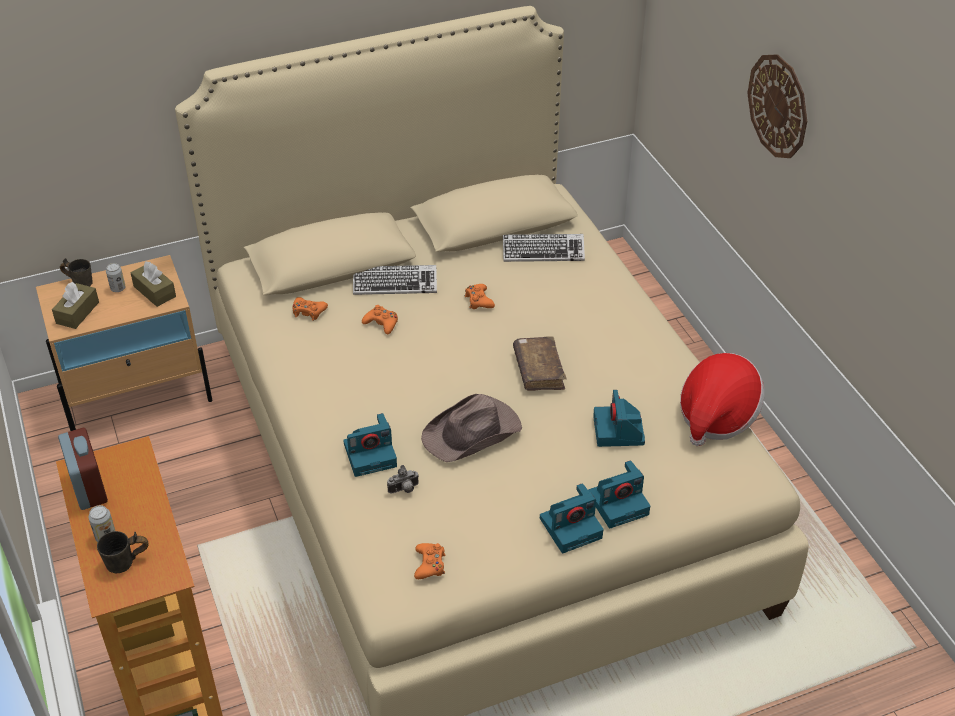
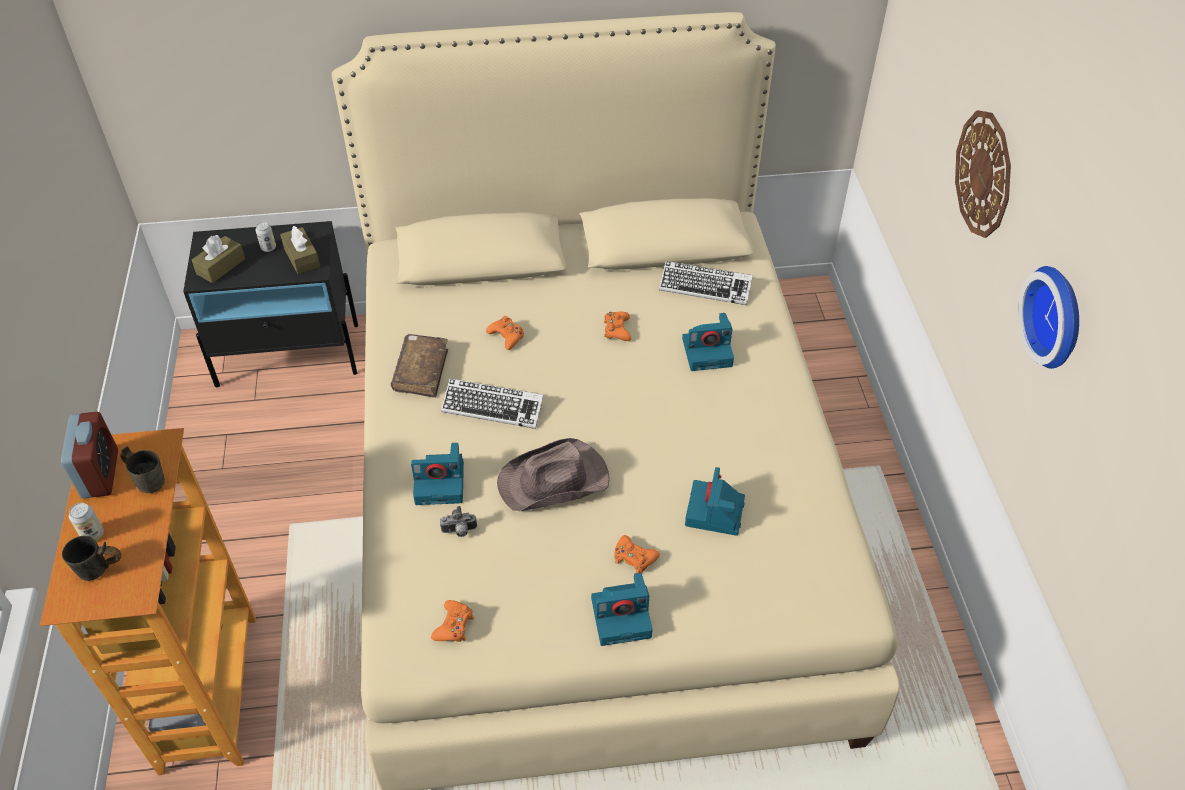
camera: 15 degrees right, 5 degrees up
beige nightstand [36,255,212,431] -> black nightstand [183,221,358,387]
grey mug [60,258,93,286] -> grey mug moved to [120,446,165,493]
orange game controller [293,297,328,321] -> orange game controller moved to [614,535,660,573]
keyboard [353,265,437,295] -> keyboard moved to [441,378,544,429]
brown book [513,337,567,391] -> brown book moved to [391,334,448,398]
camera [588,460,650,528] -> camera moved to [682,313,734,371]
hat [680,353,764,446] -> none
none -> wall clock [1018,266,1079,369]

